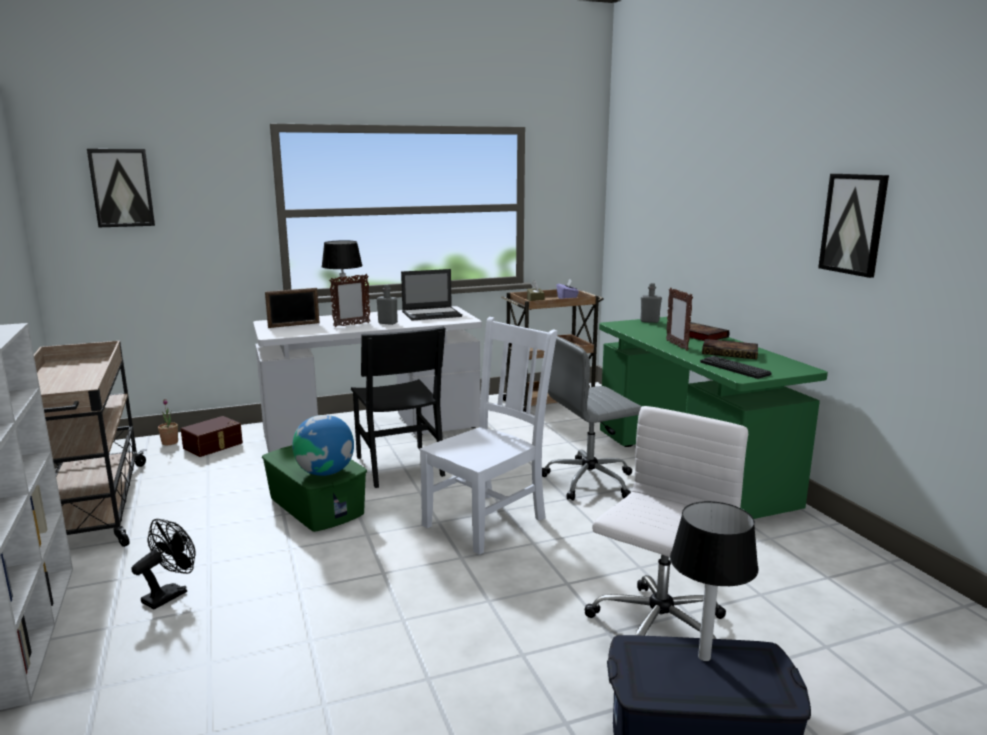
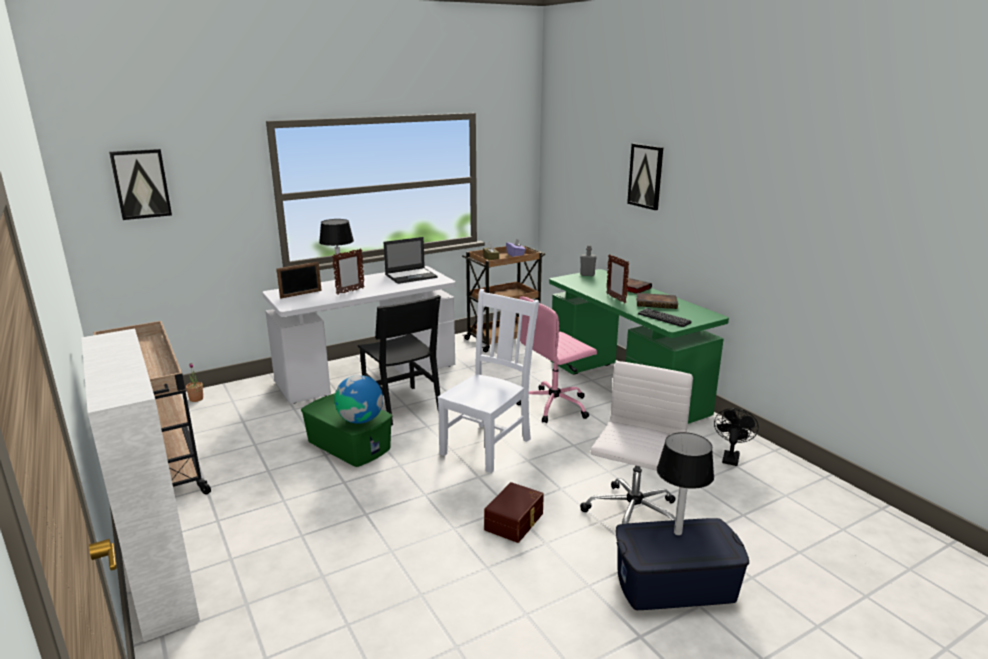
camera: 10 degrees left, 5 degrees up
black fan [131,519,196,609] -> black fan moved to [714,408,759,466]
brown storage box [181,416,243,457] -> brown storage box moved to [484,482,544,543]
grey bottle [377,284,398,325] -> none
grey office chair [542,336,642,501] -> pink office chair [516,296,597,423]
picture [818,174,889,278] -> picture moved to [627,144,663,210]

